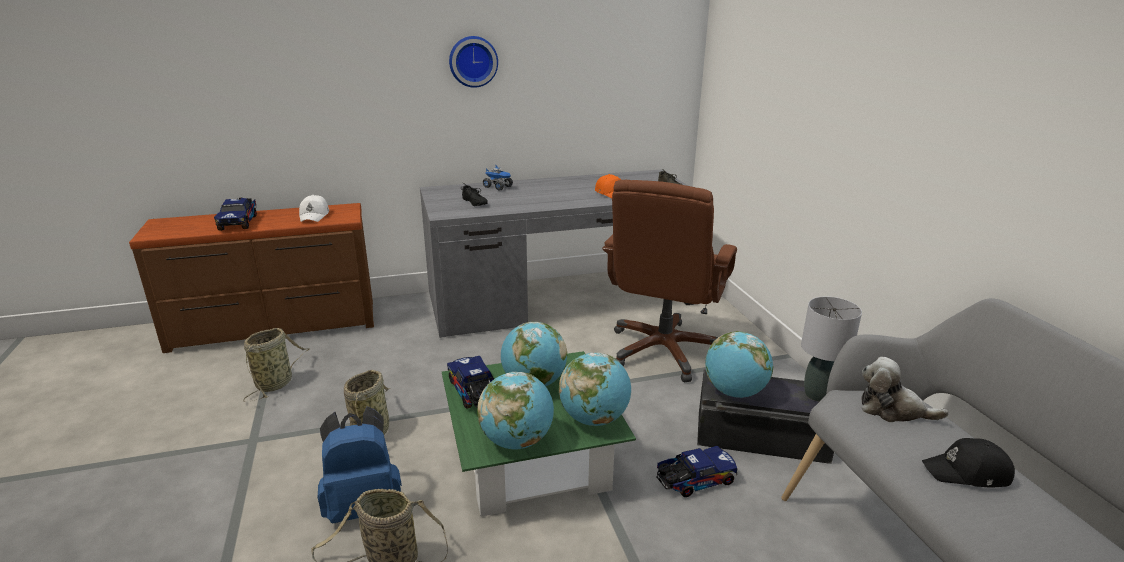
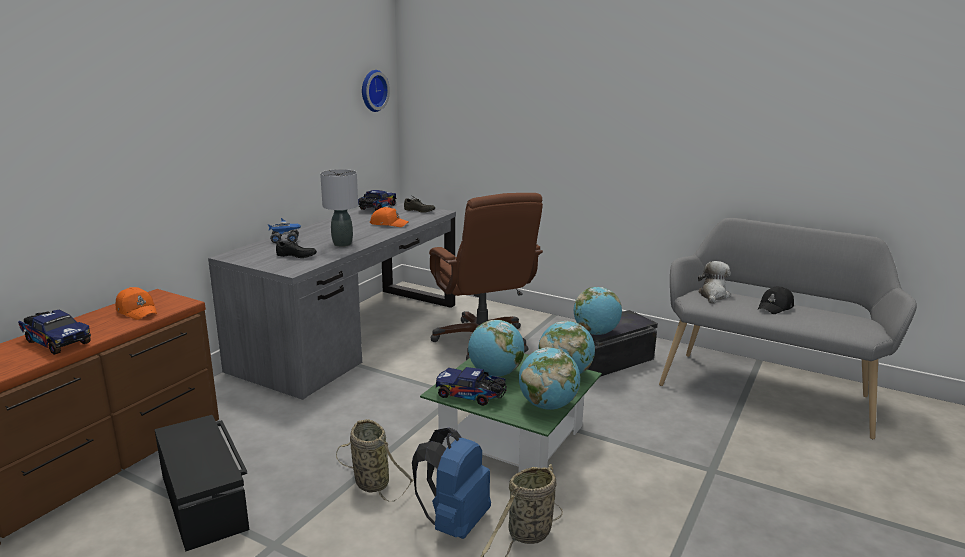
camera: 45 degrees left, 5 degrees down
basket [243,328,310,402] -> black storage box [155,415,249,552]
white cap [299,195,329,222] -> orange cap [116,287,157,320]
wall clock [449,36,498,88] -> wall clock moved to [362,70,390,112]
toy truck [656,446,737,497] -> toy truck moved to [358,190,396,211]
grey table lamp [801,296,862,402] -> grey table lamp moved to [320,169,358,247]
plush toy [861,357,949,422] -> plush toy turned 135 degrees clockwise [698,261,731,304]

